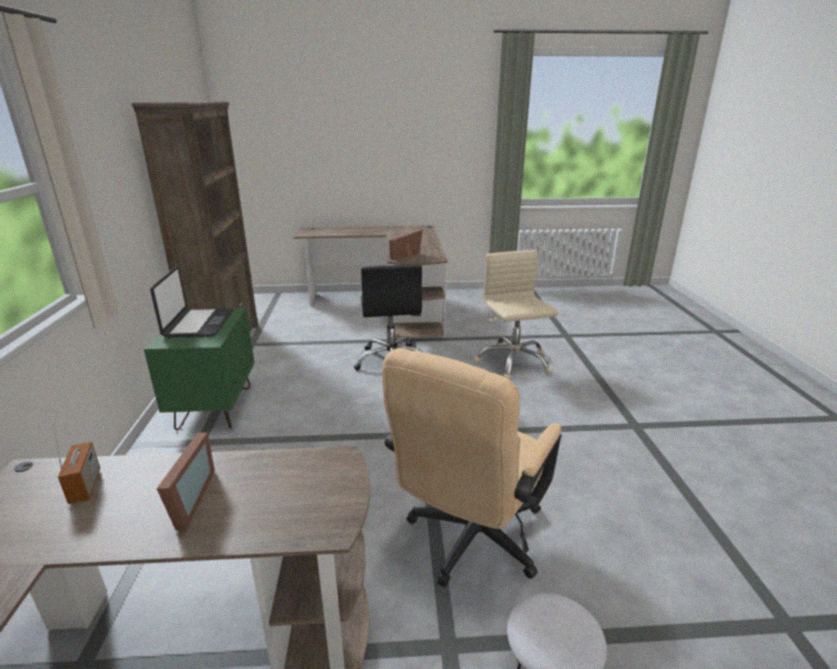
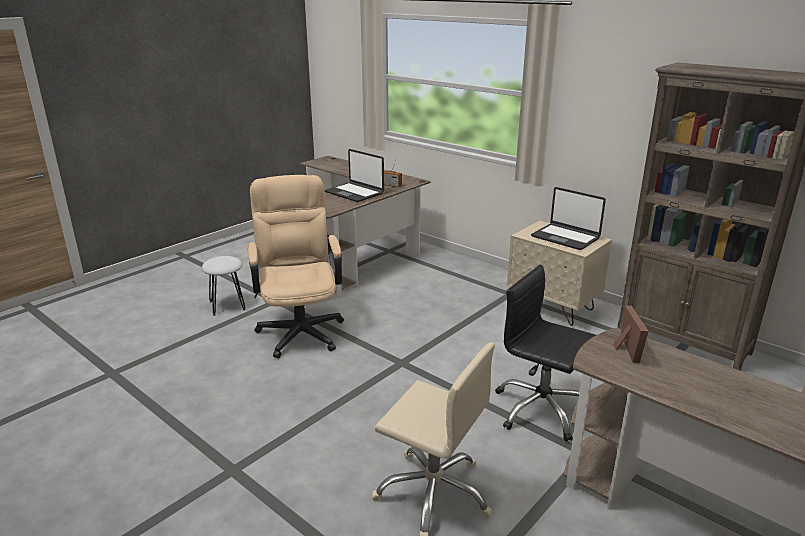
camera: 135 degrees right, 0 degrees up
green nightstand [144,307,255,430] -> beige nightstand [507,221,612,326]
picture frame [157,432,215,531] -> laptop [324,149,384,202]

